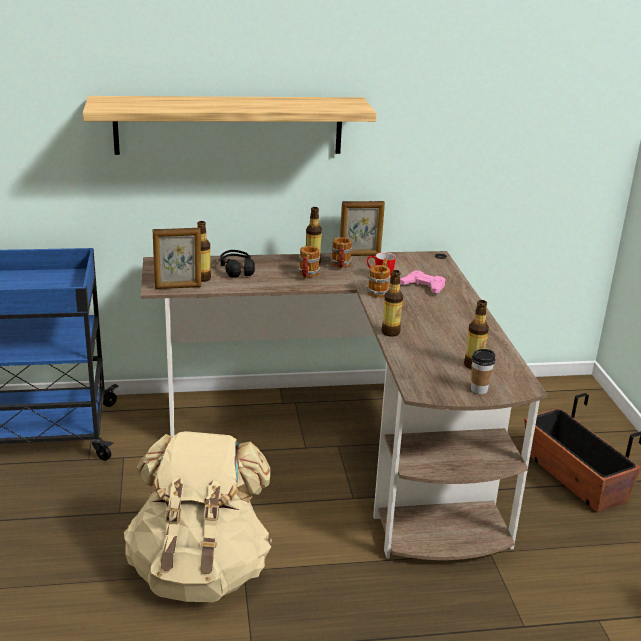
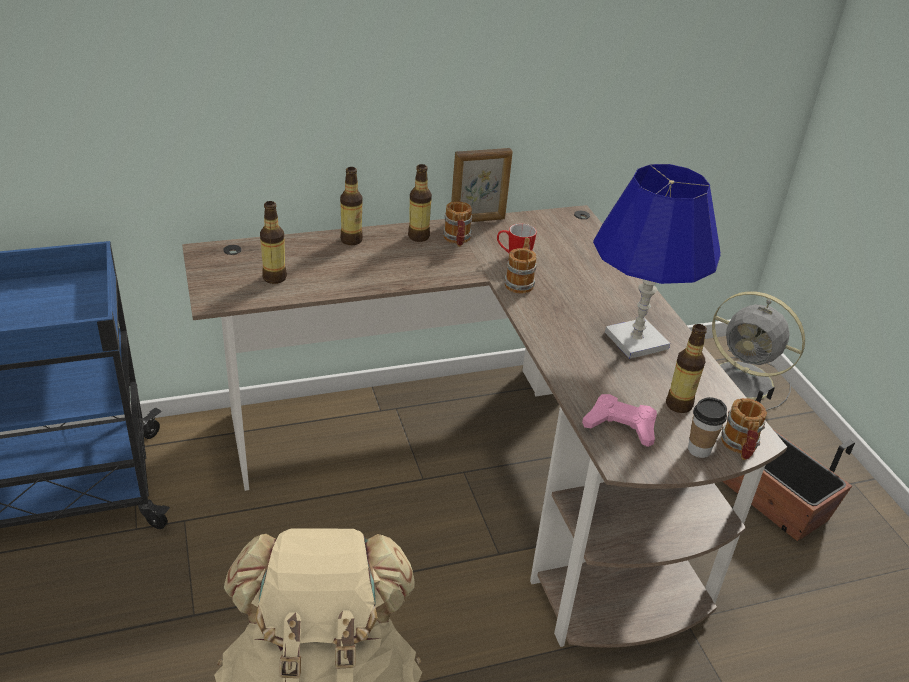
camera: 10 degrees left, 10 degrees up
shelf [83,96,377,155] -> none
picture frame [153,228,201,289] -> none
black headphones [221,250,255,278] -> none
mug [298,246,320,279] -> mug moved to [721,398,767,460]
bottle [382,270,403,337] -> bottle moved to [340,167,363,245]
pink game controller [400,271,445,293] -> pink game controller moved to [582,394,657,447]
none -> blue table lamp [593,164,721,359]
none -> grey fan [712,291,805,411]

